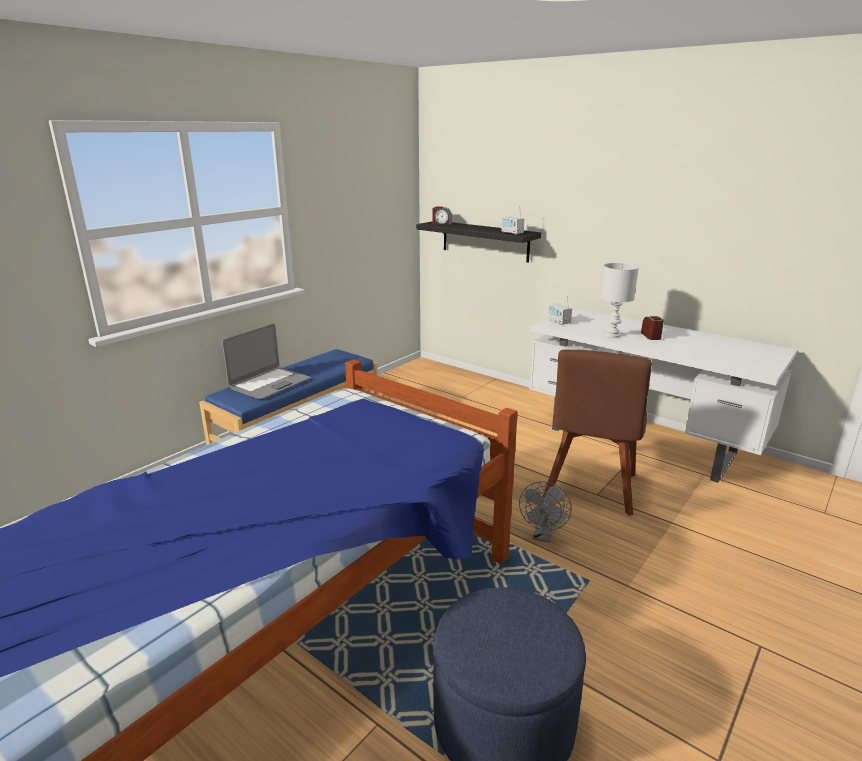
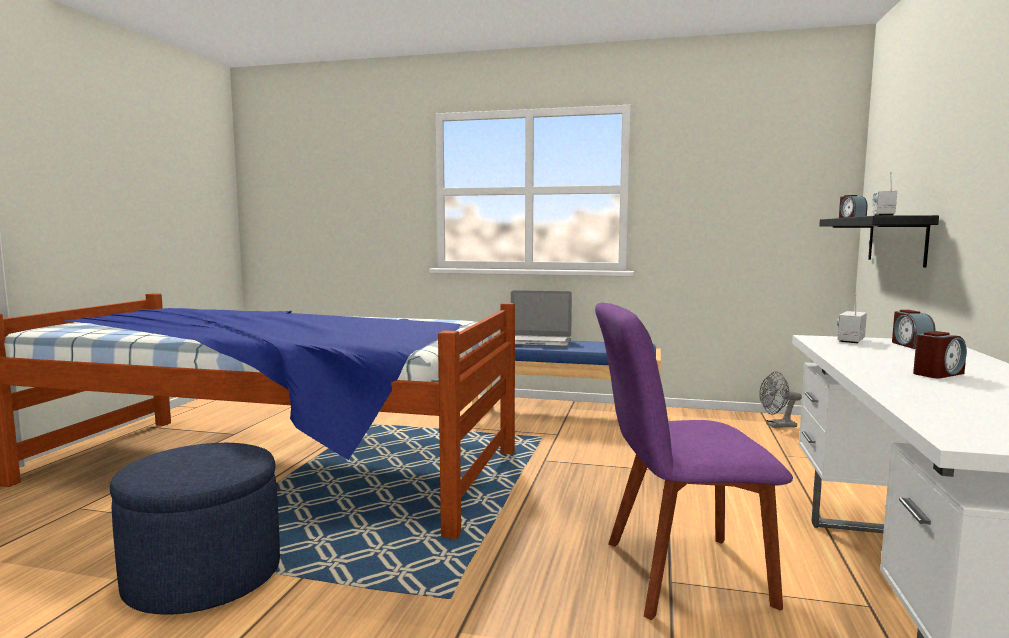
camera: 65 degrees right, 15 degrees down
grey fan [519,481,572,543] -> grey fan moved to [759,371,802,428]
brown chair [543,349,652,516] -> purple chair [595,303,793,620]
white table lamp [601,263,639,338] -> none
none -> alarm clock [892,310,936,349]

